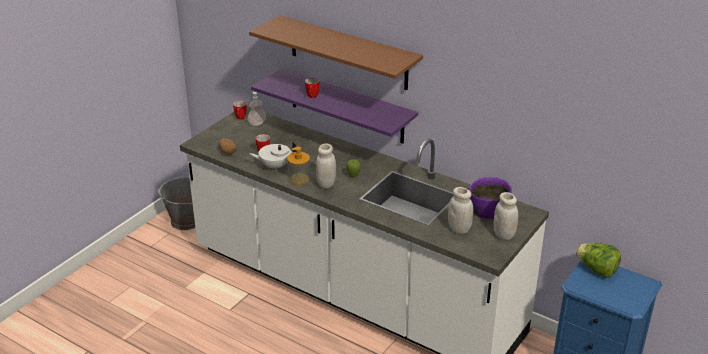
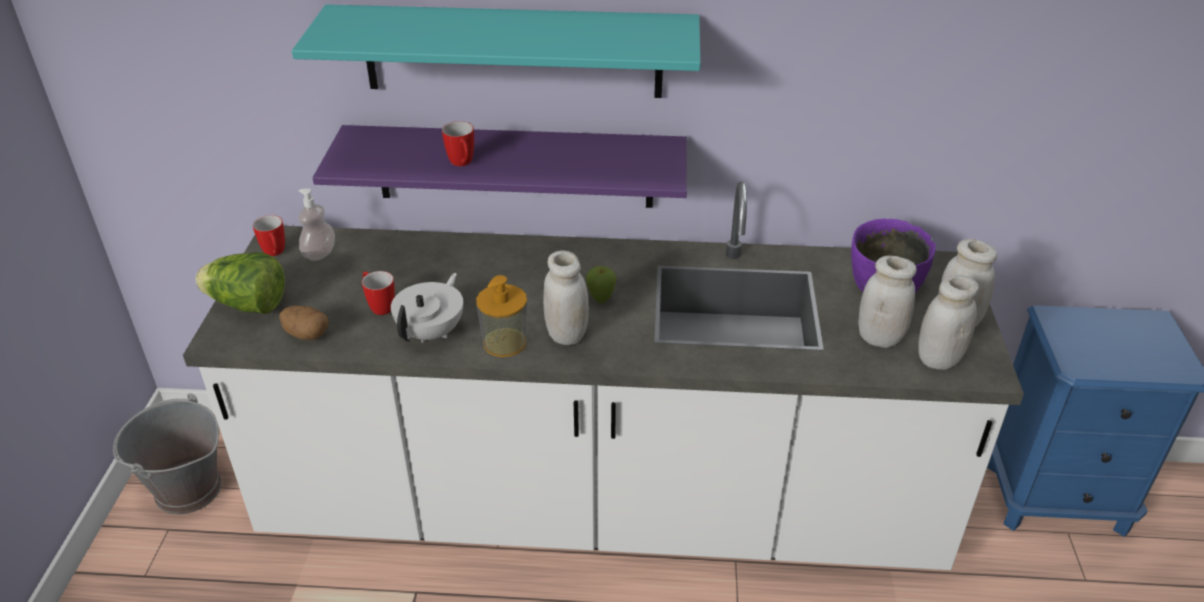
camera: 30 degrees left, 5 degrees up
brown shelf [249,15,423,90] -> turquoise shelf [292,4,701,98]
white teapot [249,142,297,169] -> white teapot turned 150 degrees clockwise [391,273,463,343]
lettuce [576,243,621,278] -> lettuce moved to [195,252,285,314]
none -> white jar [918,275,979,370]

